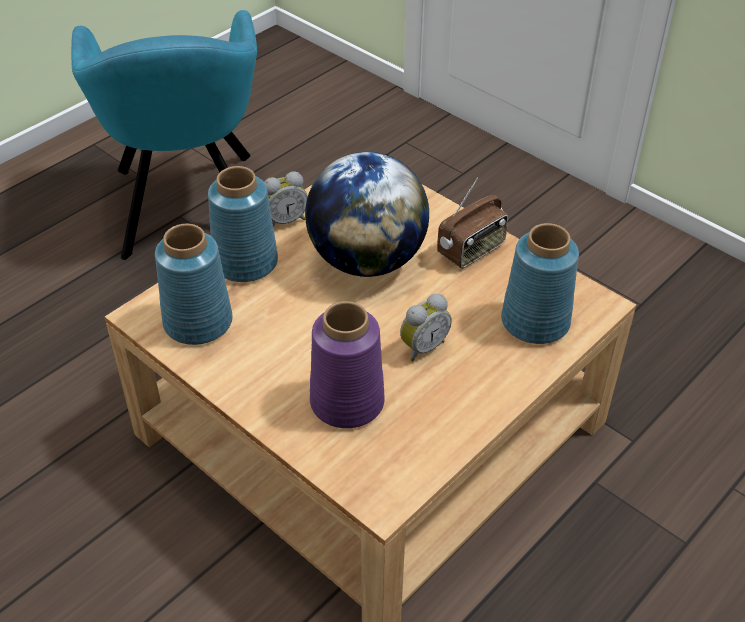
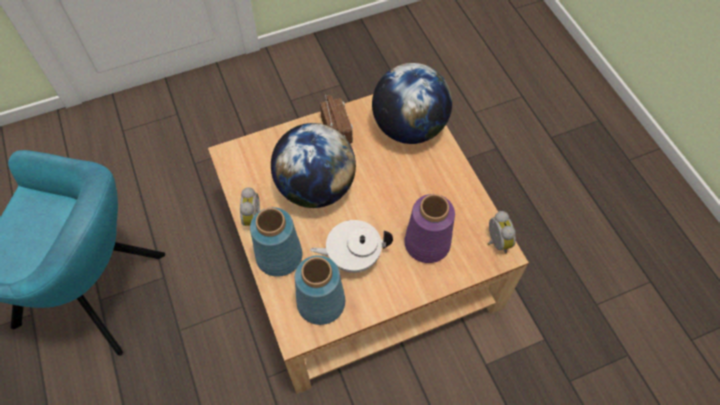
camera: 65 degrees left, 15 degrees up
alarm clock [400,294,452,362] -> alarm clock moved to [487,211,516,254]
blue vase [501,223,579,344] -> globe [372,63,452,144]
none -> white teapot [310,220,393,273]

